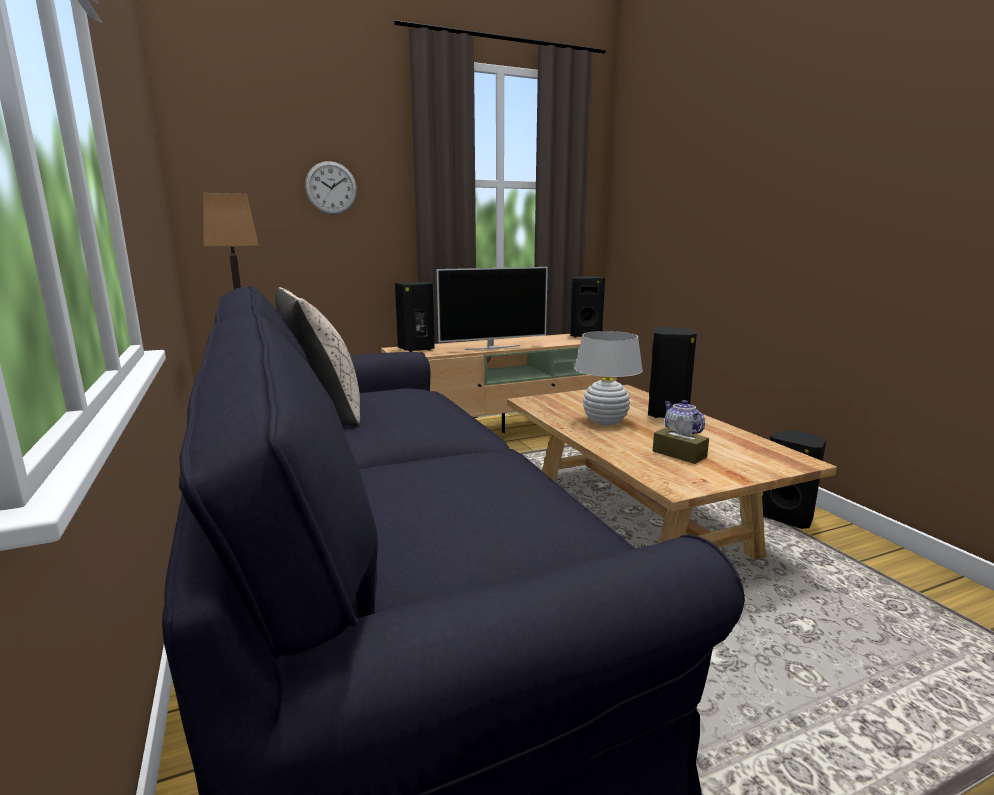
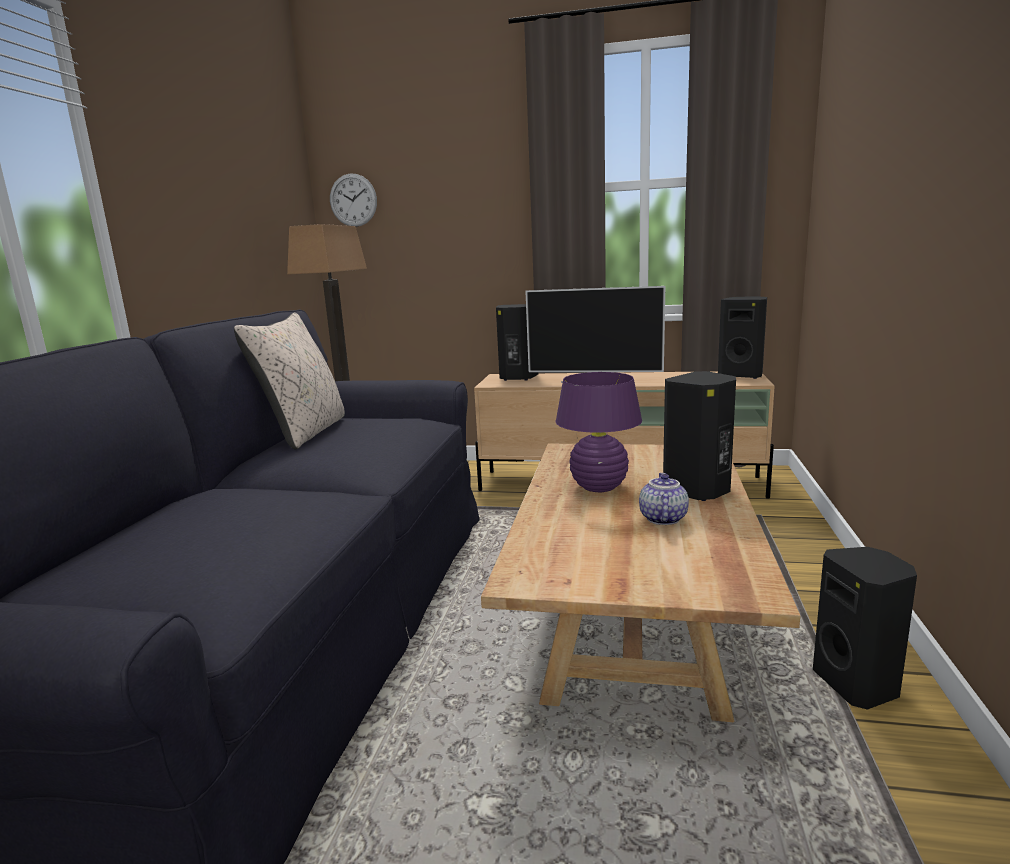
camera: 35 degrees right, 0 degrees up
wall clock [305,161,357,215] -> wall clock moved to [330,173,377,227]
white table lamp [575,331,643,425] -> purple table lamp [556,372,642,492]
brown tissue box [653,416,709,464] -> none

